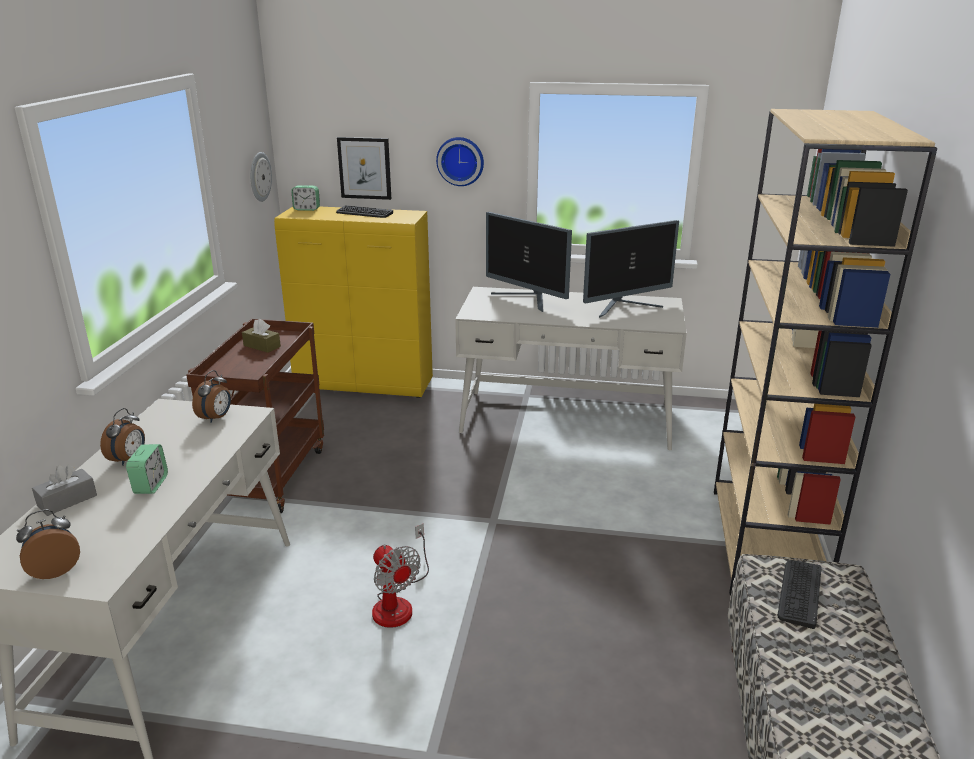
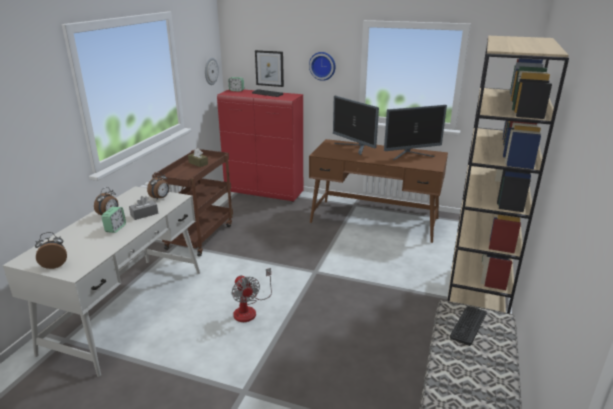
camera: 10 degrees right, 0 degrees up
grey tissue box [32,465,97,516] -> grey tissue box moved to [129,196,158,220]
yellow cabinet [274,207,433,398] -> red cabinet [217,90,303,202]
white desk [455,287,687,450] -> brown desk [309,139,448,243]

